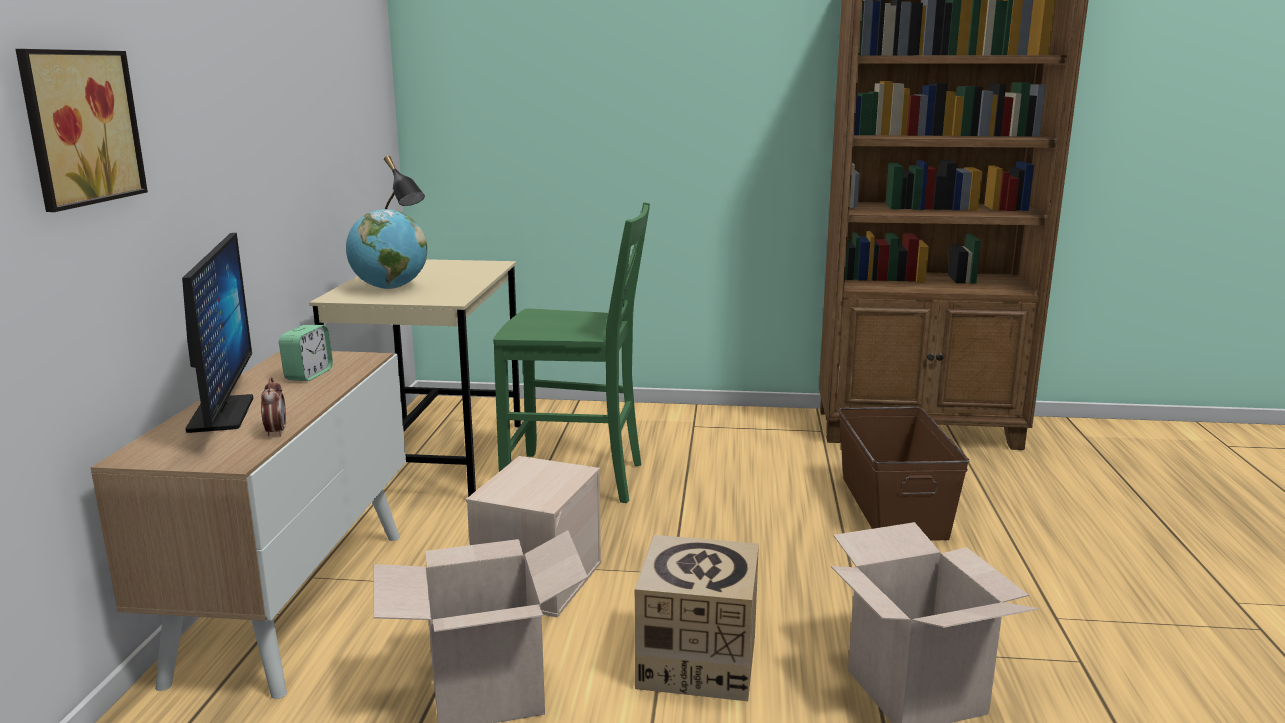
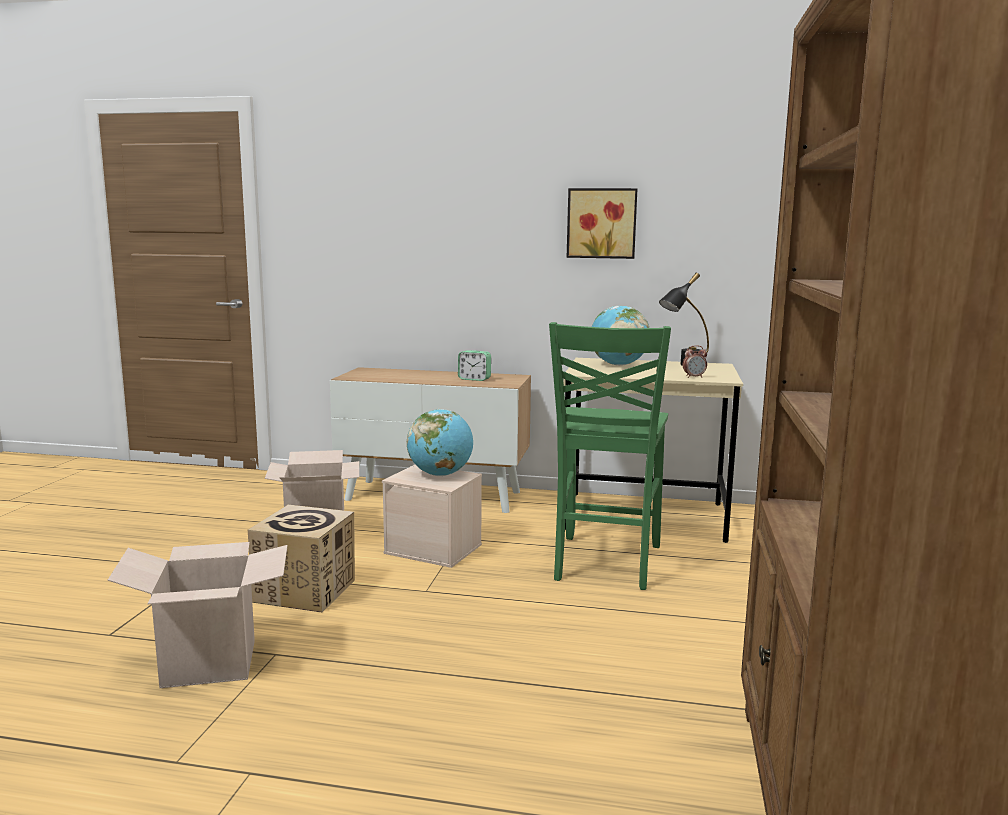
camera: 95 degrees right, 5 degrees down
picture [15,49,148,212] -> picture moved to [567,188,637,259]
monitor [182,233,253,433] -> none
alarm clock [261,377,286,437] -> alarm clock moved to [683,345,707,378]
brown storage box [838,407,969,541] -> none
none -> globe [407,409,473,476]

